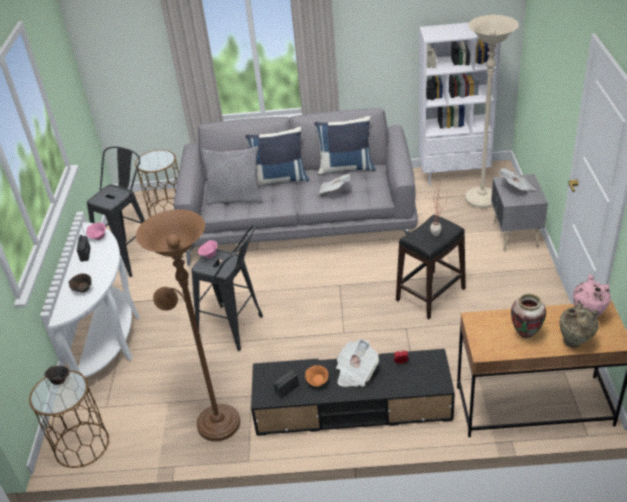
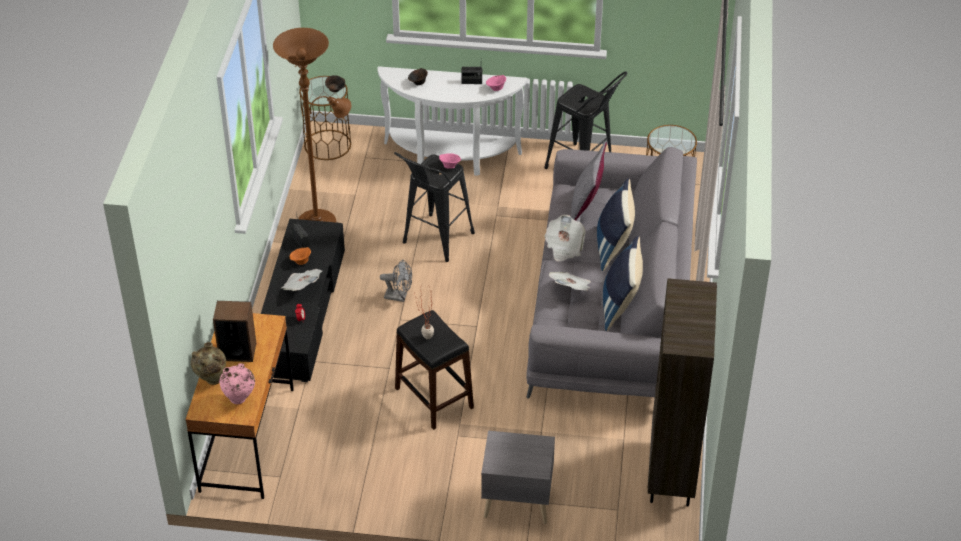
camera: 95 degrees right, 5 degrees up
white bookcase [419,22,501,186] -> brown bookcase [647,278,717,507]
beige floor lamp [465,15,519,208] -> none
newspaper [498,168,536,191] -> newspaper moved to [544,215,586,262]
vase [511,293,546,338] -> speaker [213,301,256,362]
none -> grey fan [380,260,412,302]

